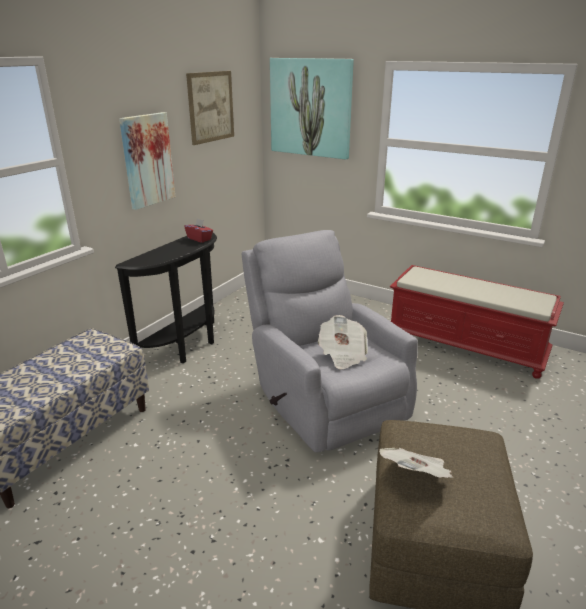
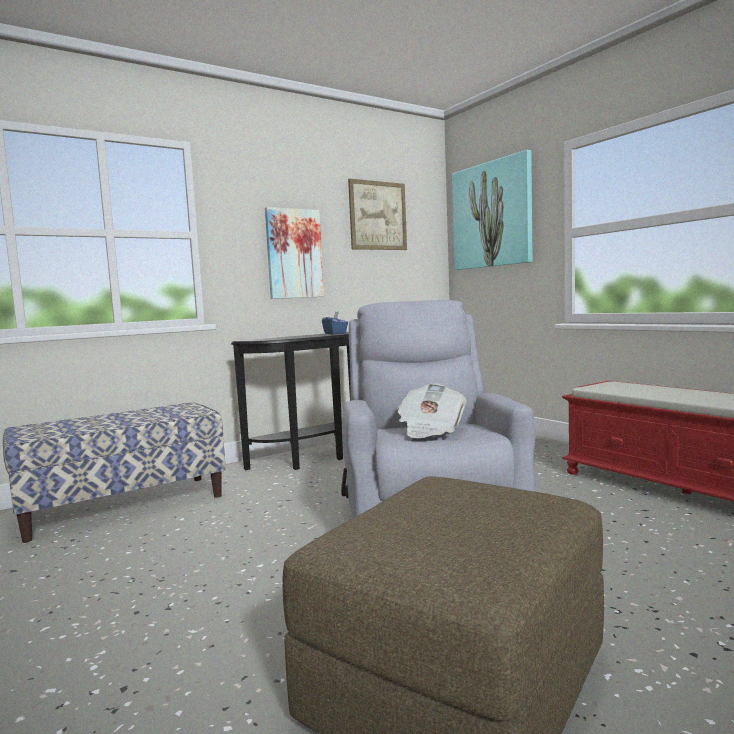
camera: 25 degrees right, 20 degrees down
red tissue box [184,218,213,243] -> blue tissue box [322,311,348,334]
newspaper [379,448,454,478] -> none

